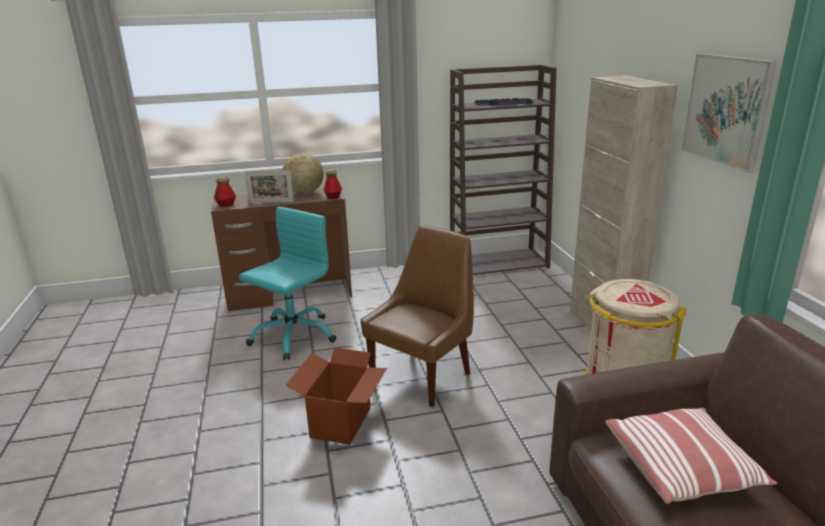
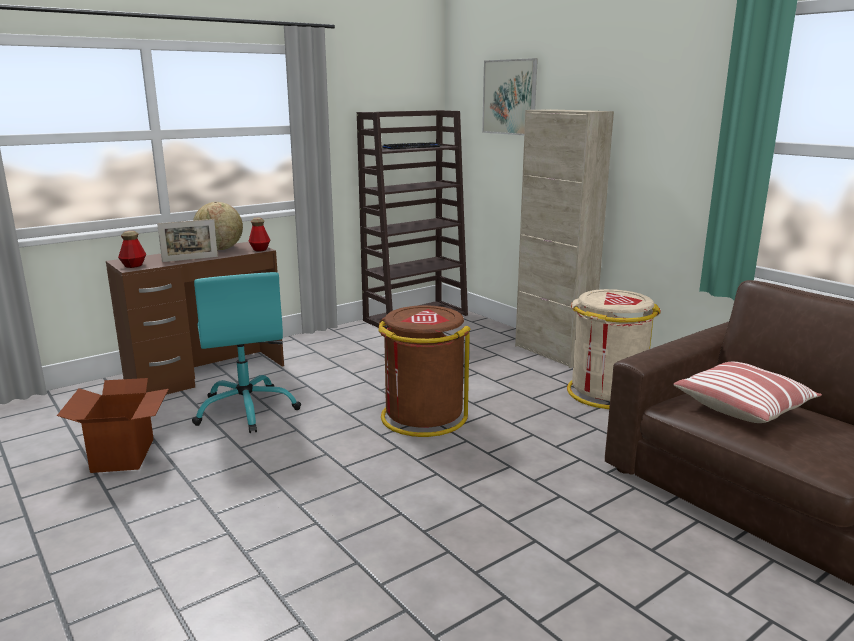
camera: 25 degrees left, 5 degrees down
turquoise office chair [239,206,337,360] -> turquoise office chair turned 150 degrees clockwise [192,272,301,433]
cardboard box [286,348,387,445] -> cardboard box moved to [57,378,169,473]
brown chair [361,226,474,407] -> brown trash can [378,305,471,437]
picture [681,53,776,173] -> picture moved to [482,58,538,135]

